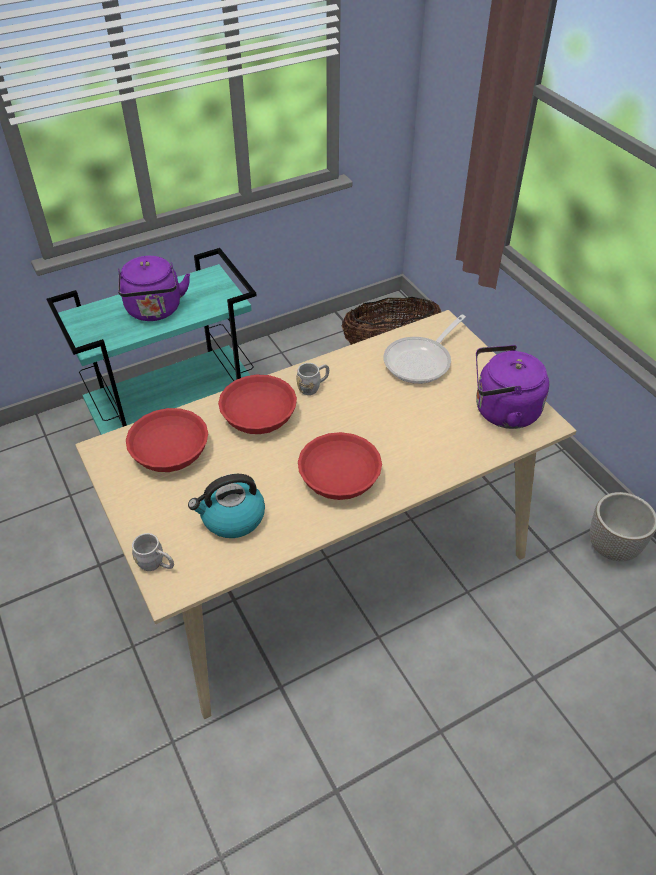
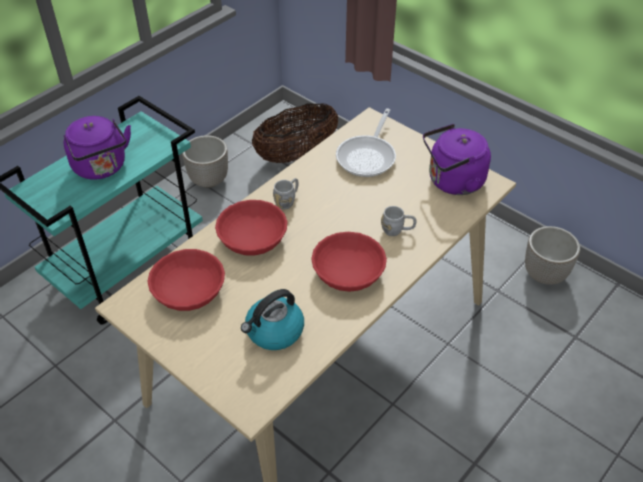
camera: 20 degrees left, 0 degrees up
grey mug [132,533,174,571] -> grey mug moved to [381,206,416,236]
none -> planter [182,135,228,188]

